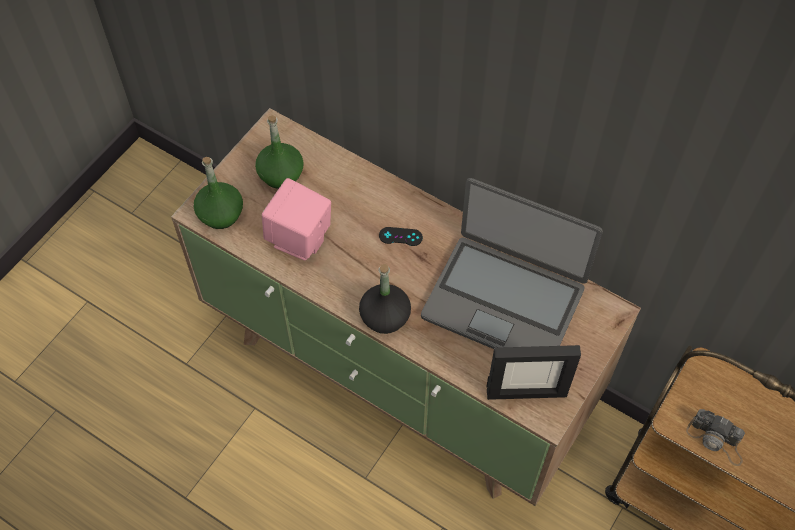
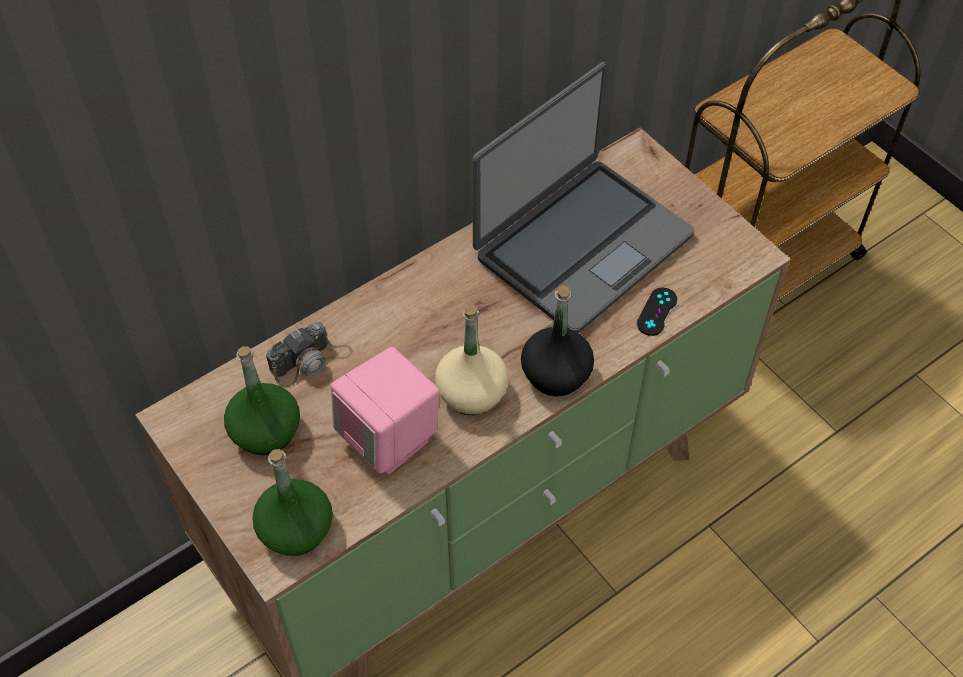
camera: 70 degrees left, 5 degrees down
black game controller [379,227,423,246] -> black game controller moved to [637,288,677,336]
picture frame [486,345,581,400] -> none
camera [686,409,745,466] -> camera moved to [266,322,353,388]
none -> beige bottle [435,306,509,415]

